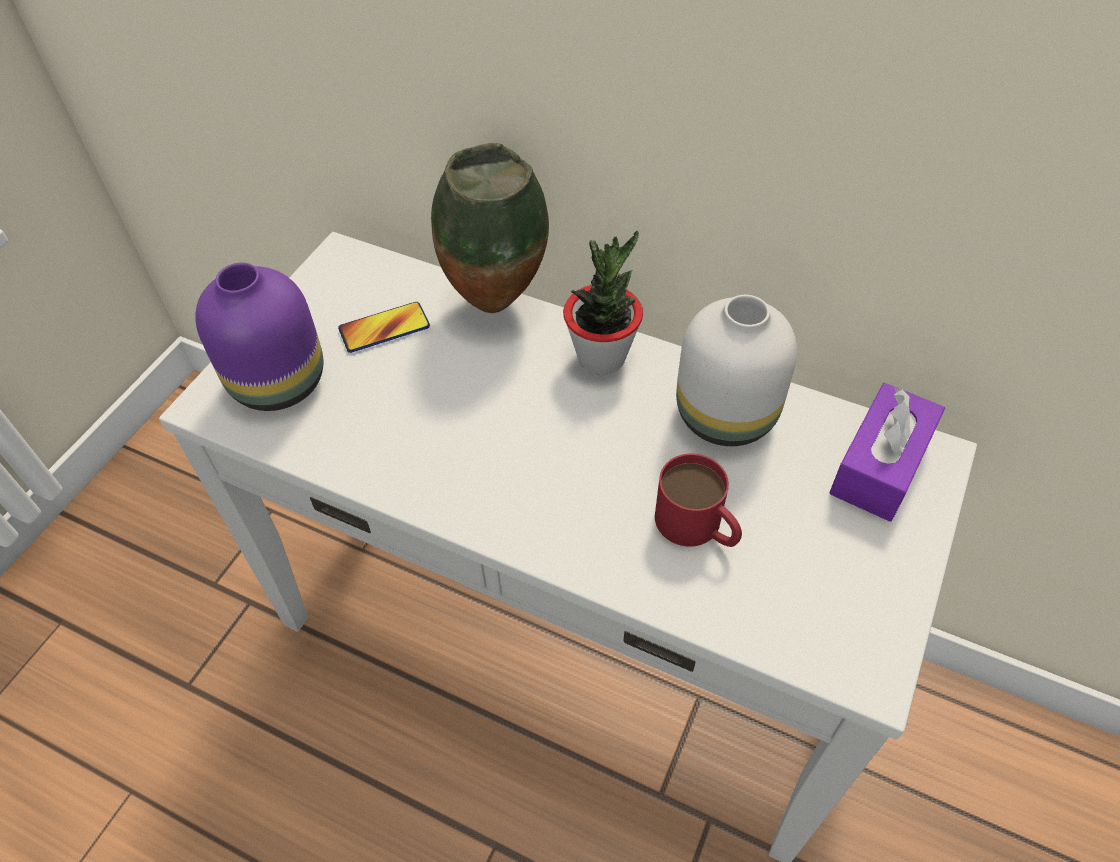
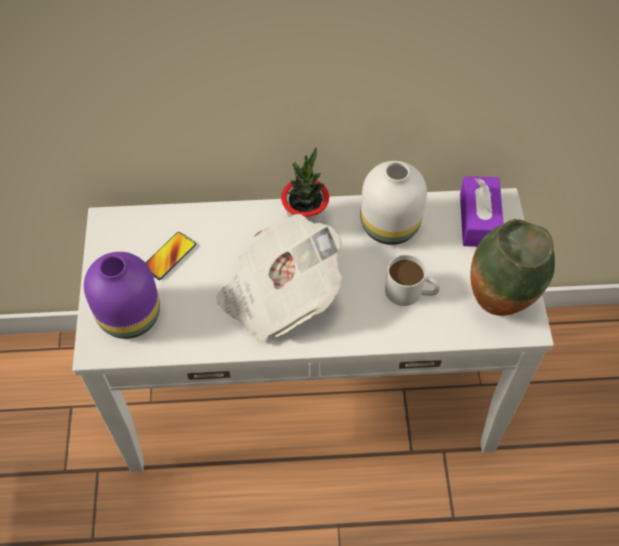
camera: 30 degrees left, 5 degrees up
vase [431,143,549,313] -> vase moved to [470,219,555,316]
red mug [655,453,742,547] -> white mug [385,254,440,306]
none -> newspaper [217,214,342,343]

